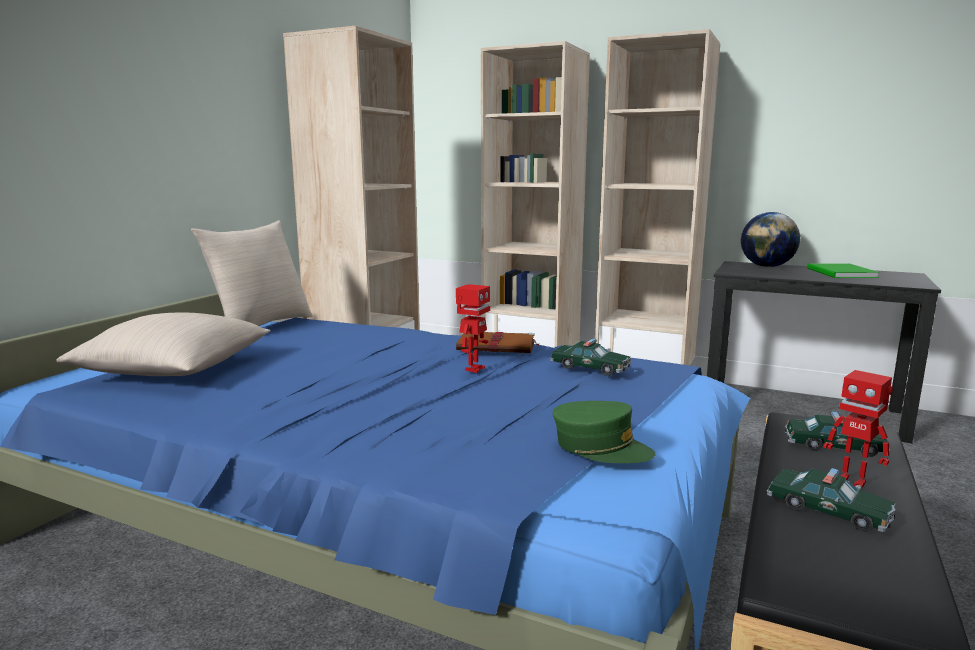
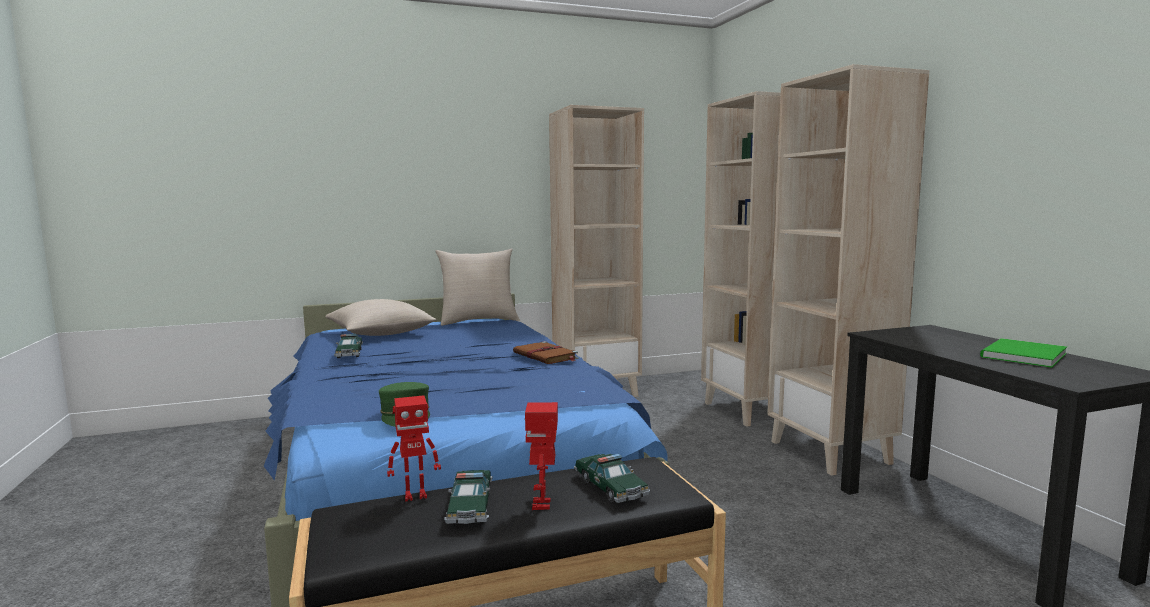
camera: 45 degrees right, 5 degrees down
toy robot [456,284,490,373] -> toy robot moved to [387,395,441,502]
toy car [550,339,631,376] -> toy car moved to [334,334,363,358]
globe [741,212,800,267] -> none

